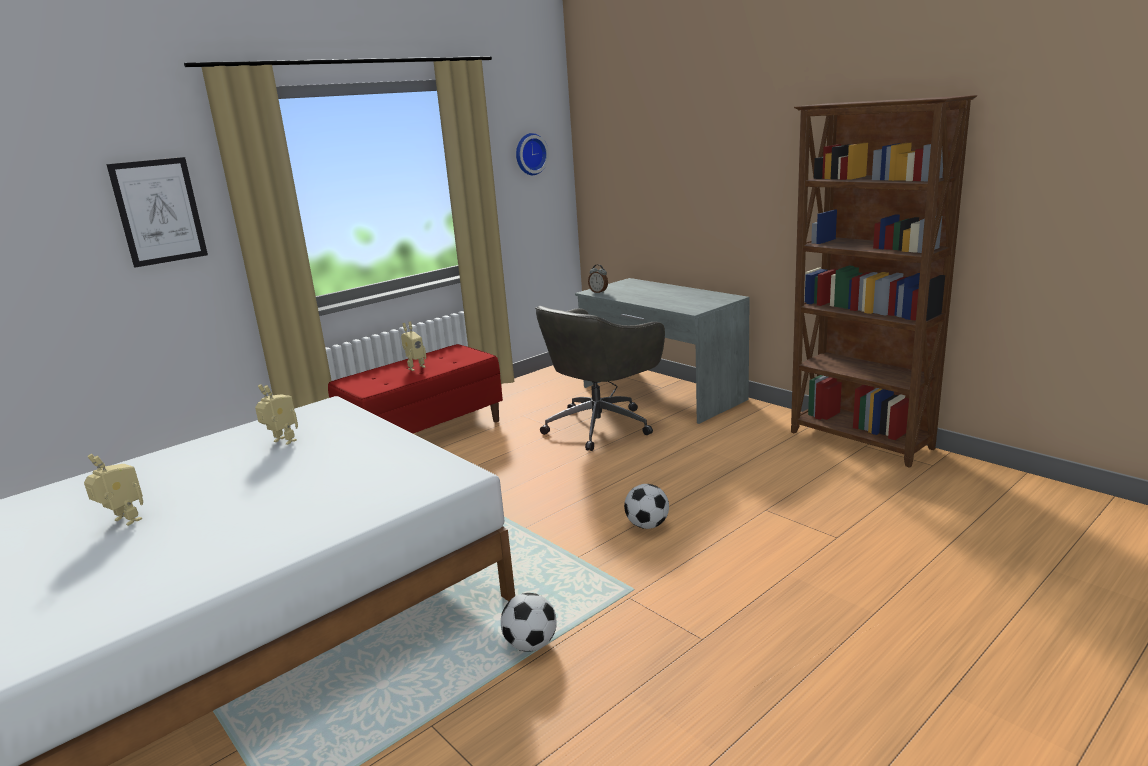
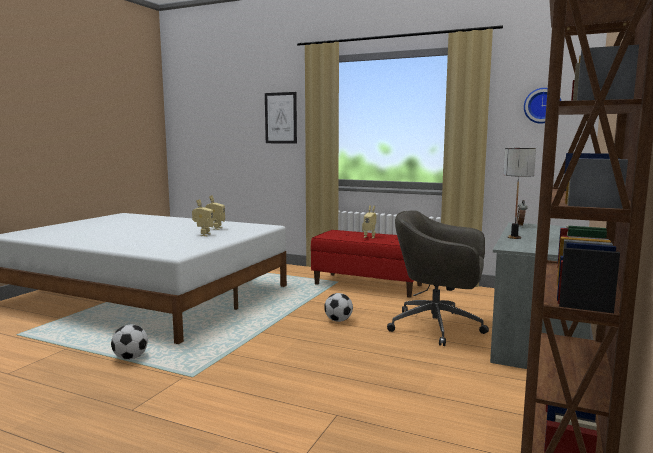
camera: 65 degrees right, 10 degrees down
toy robot [84,454,143,526] -> toy robot moved to [192,199,214,236]
football [624,484,669,529] -> football moved to [324,293,353,322]
none -> table lamp [503,148,536,239]

